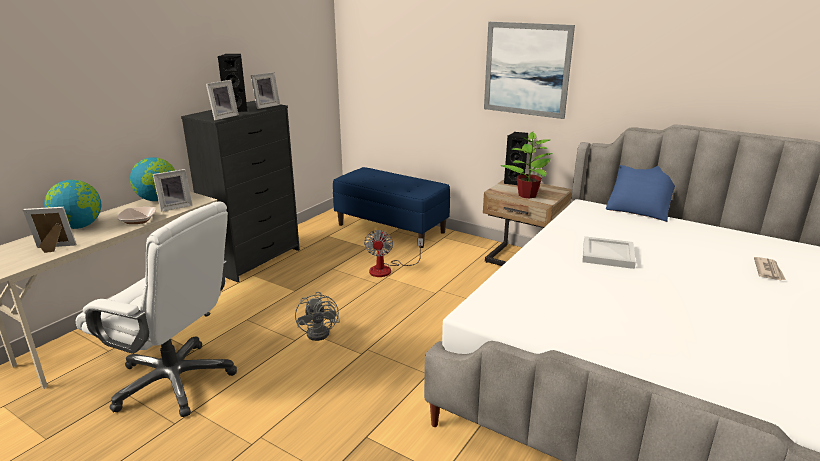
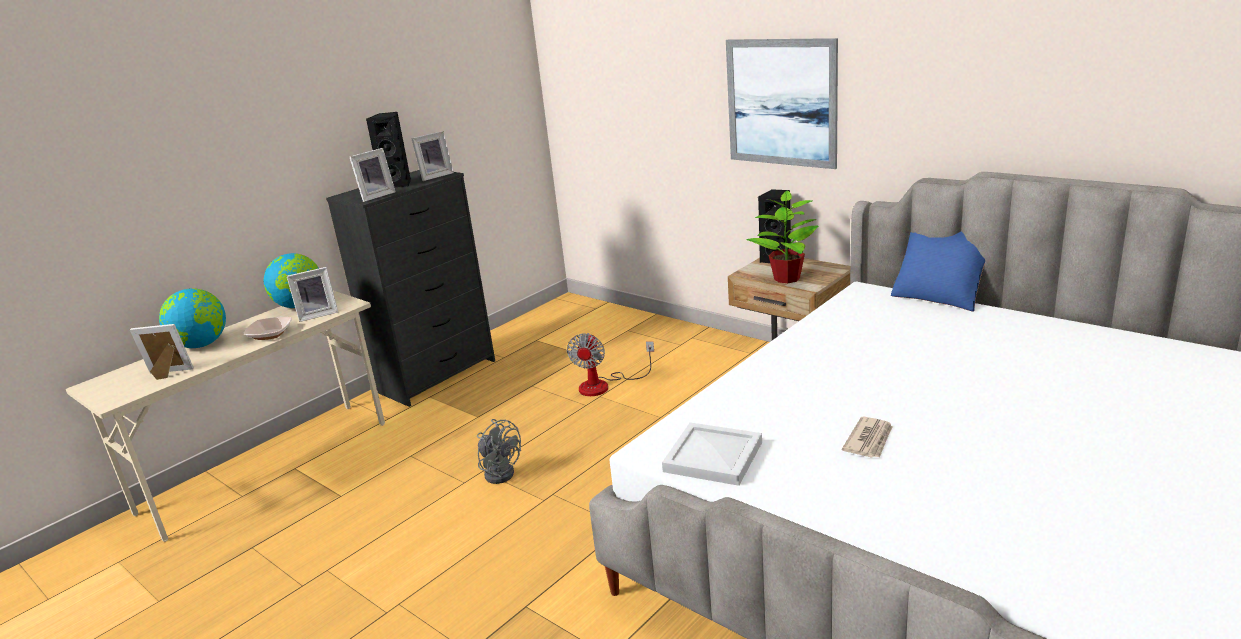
camera: 10 degrees right, 0 degrees up
white office chair [76,202,237,417] -> none
grey fan [295,292,340,341] -> grey fan turned 45 degrees counterclockwise [477,419,521,484]
blue bench [333,167,450,248] -> none
white tray [582,236,636,269] -> white tray moved to [662,422,762,486]
newspaper [754,257,786,280] -> newspaper moved to [842,417,892,458]

